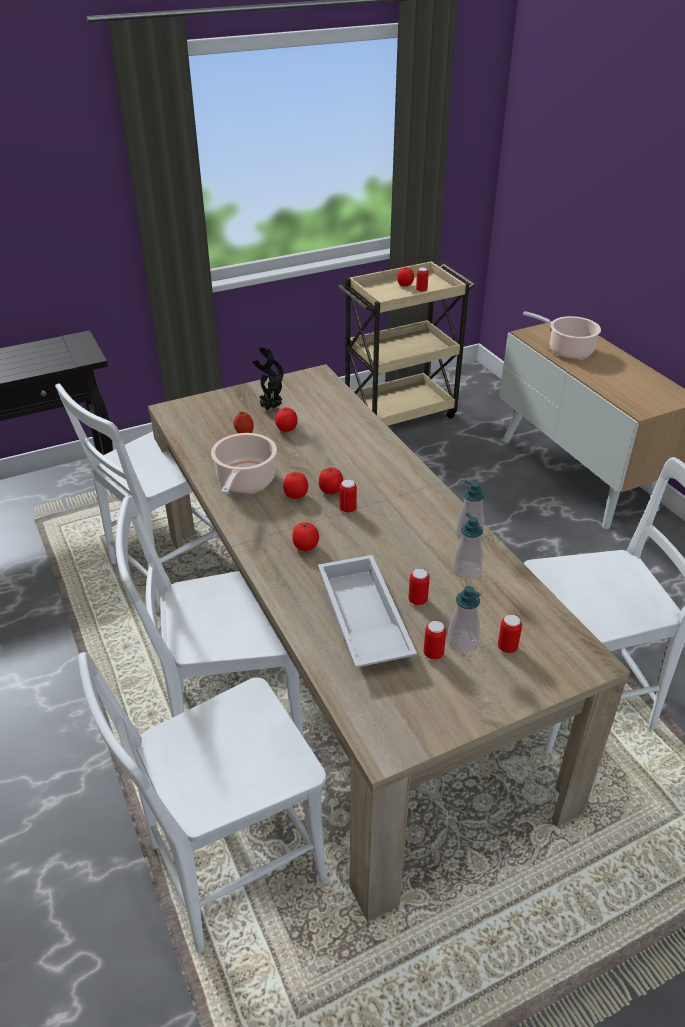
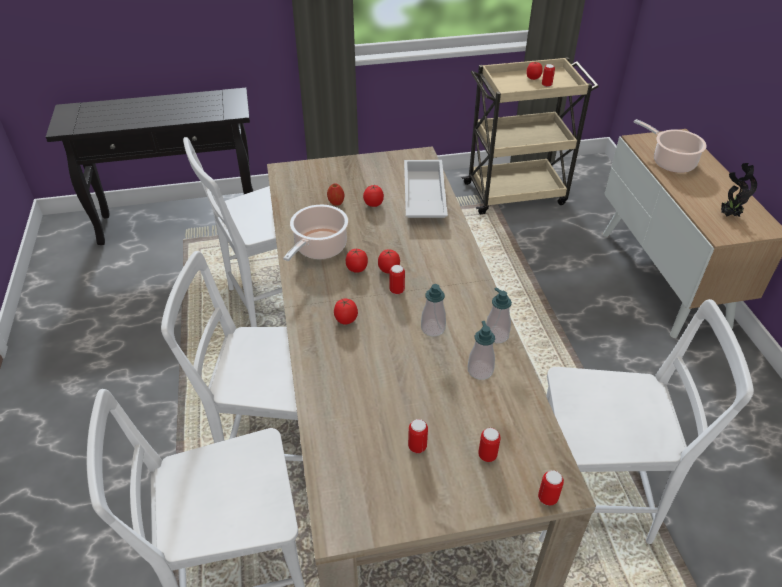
camera: 15 degrees right, 5 degrees up
potted plant [252,348,283,410] -> potted plant moved to [721,163,757,217]
white tray [318,555,417,667] -> white tray moved to [404,160,448,218]
can [408,569,430,605] -> can moved to [538,470,564,506]
soap dispenser [448,586,481,652] -> soap dispenser moved to [421,284,446,336]

